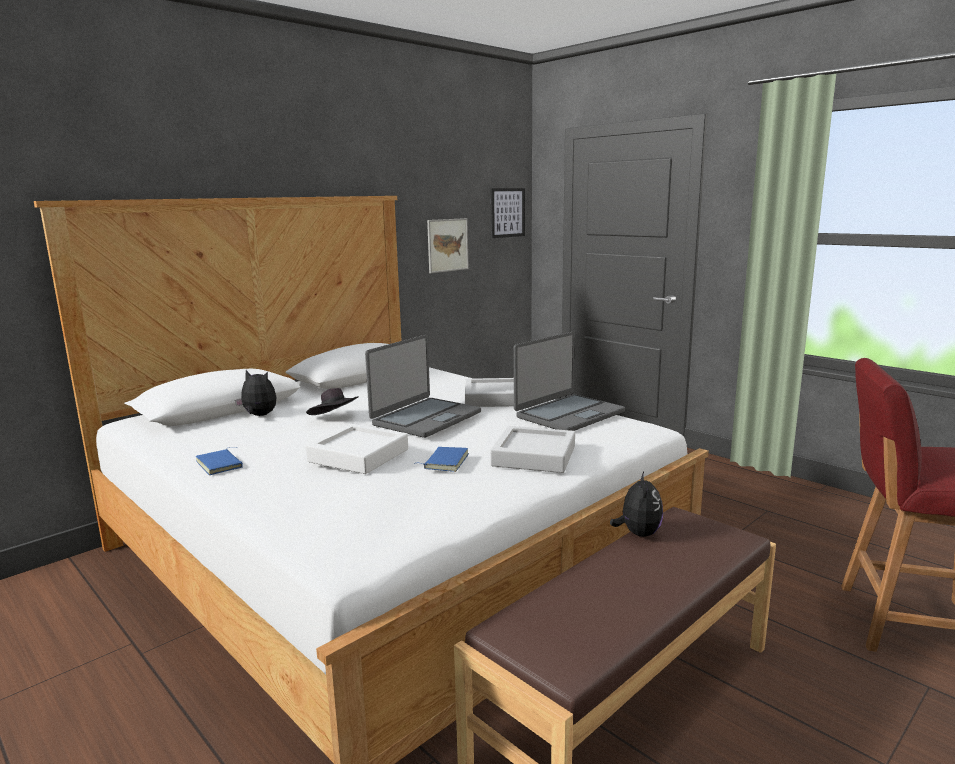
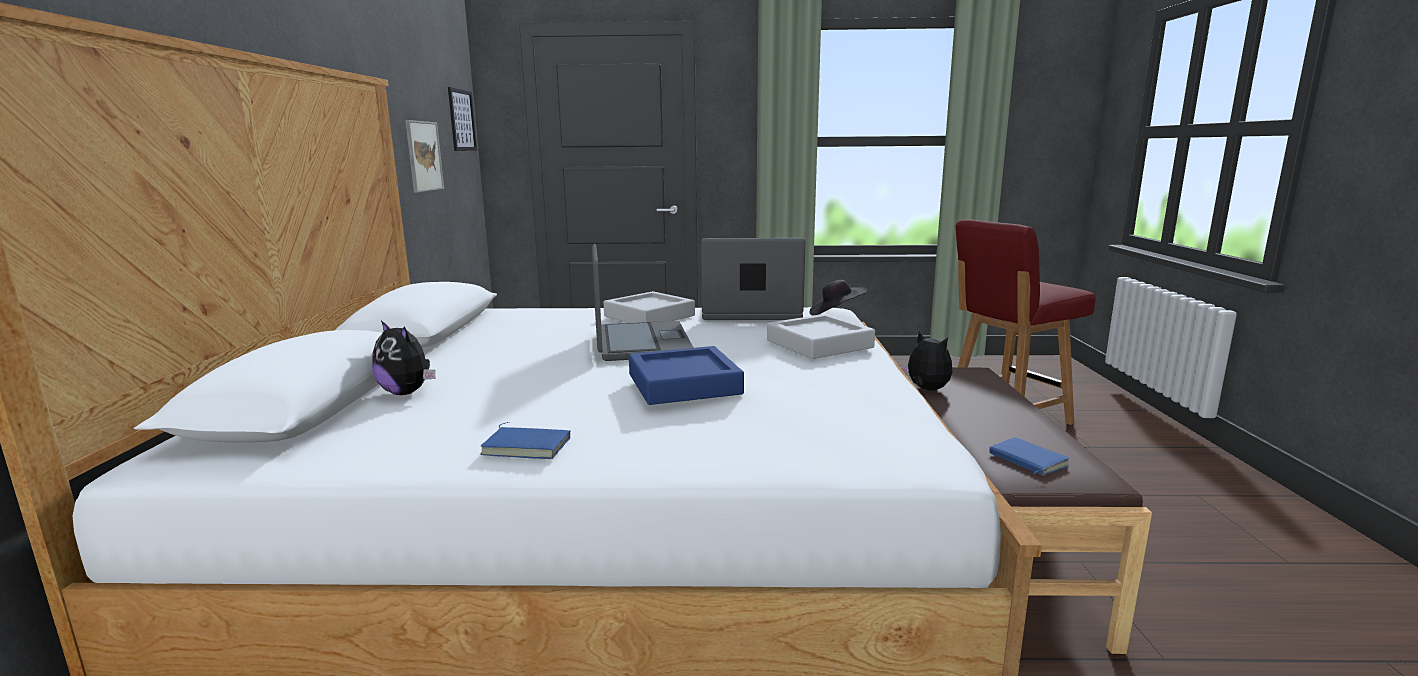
camera: 45 degrees left, 0 degrees up
plush toy [235,370,276,416] -> plush toy turned 120 degrees counterclockwise [372,320,435,395]
black hat [306,388,359,415] -> black hat moved to [810,280,868,315]
white tray [306,424,408,474] -> blue tray [629,346,744,405]
blue book [414,447,469,472] -> blue book moved to [989,437,1070,476]
laptop [514,332,625,431] -> laptop turned 90 degrees counterclockwise [701,238,805,320]

